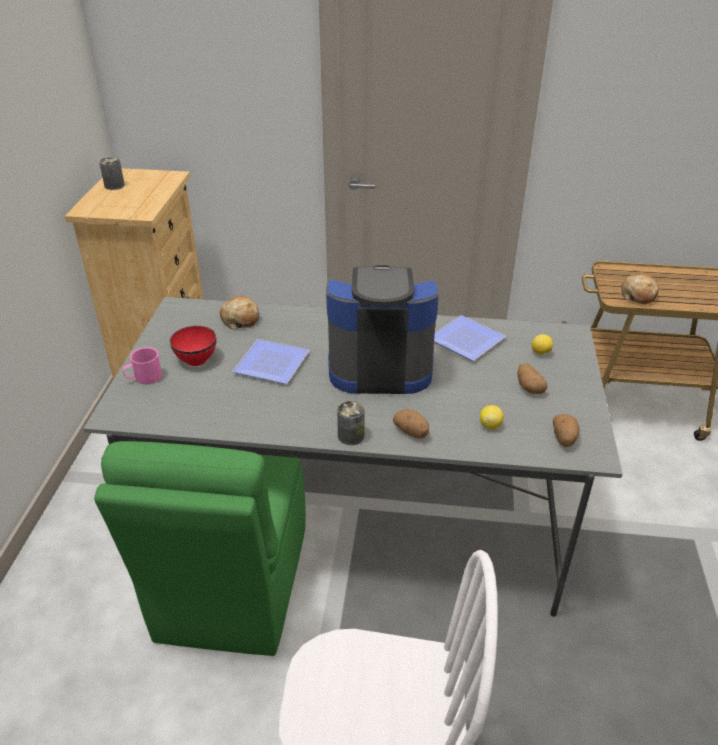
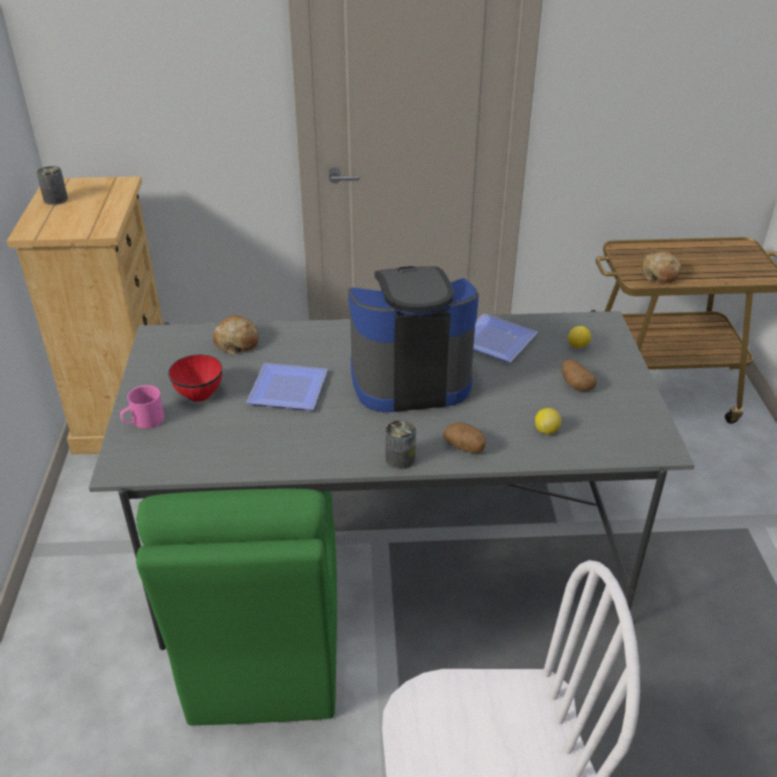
camera: 10 degrees left, 0 degrees up
potato [553,414,580,447] -> none

